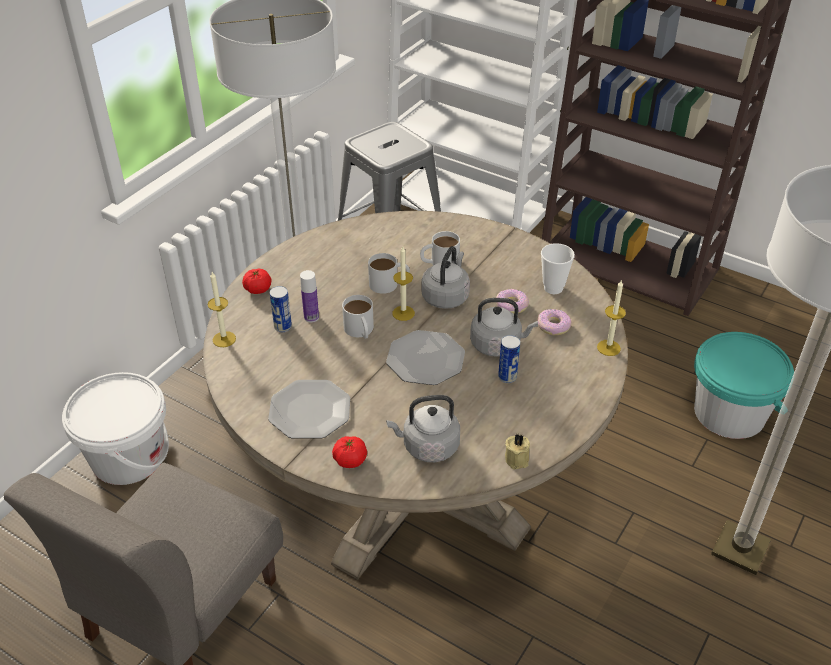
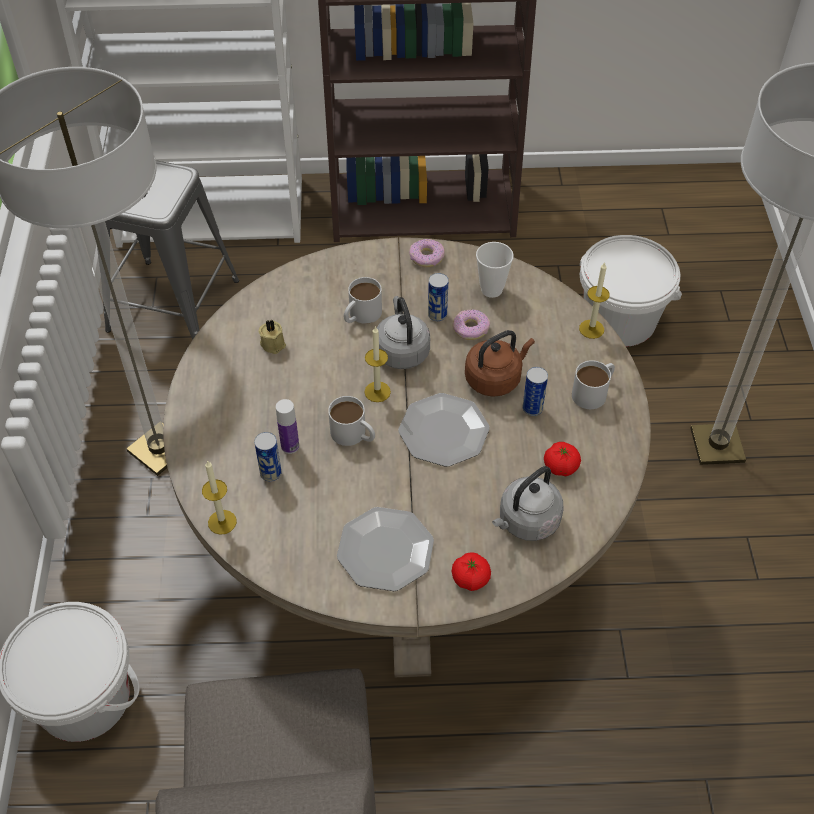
camera: 35 degrees left, 10 degrees up
tomato [242,269,272,294] -> tomato moved to [544,442,581,476]
white mug [368,253,410,294] -> white mug moved to [572,360,615,409]
grey kettle [470,298,538,357] -> brown kettle [465,330,535,397]
beige candle [505,433,530,469] -> beige candle moved to [258,320,286,354]
donut [537,309,572,335] -> donut moved to [409,239,445,267]
turquoise bucket [694,332,794,439] -> white bucket [580,235,682,347]
none -> can [428,273,449,321]

